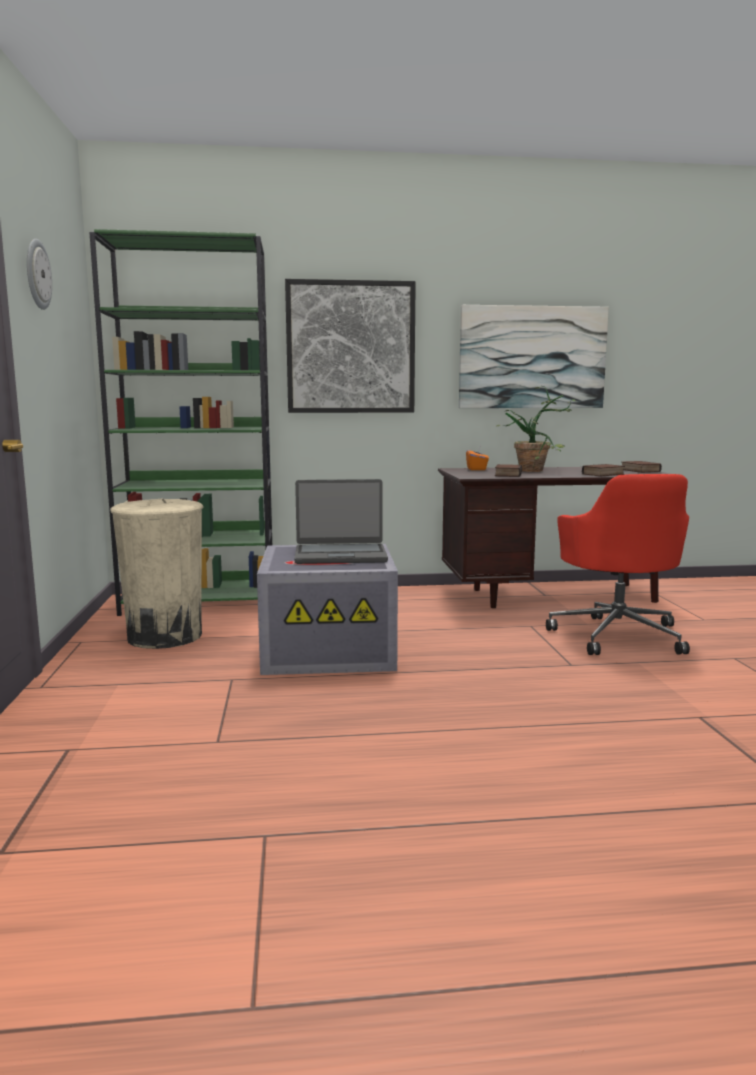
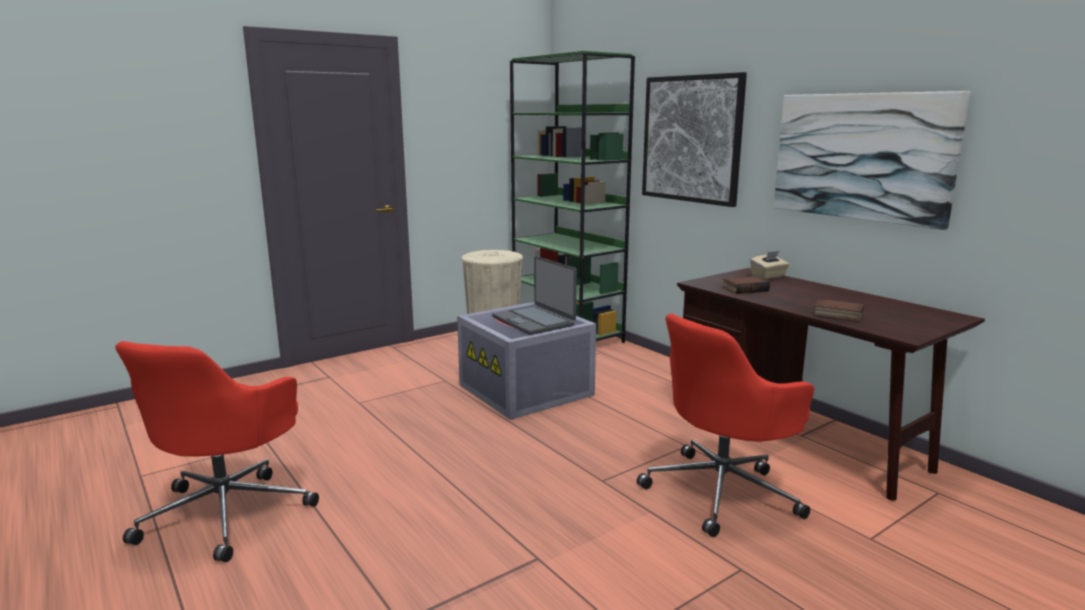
camera: 60 degrees right, 5 degrees up
wall clock [27,239,52,310] -> none
orange tissue box [466,445,489,470] -> beige tissue box [750,251,789,280]
potted plant [497,386,576,472] -> none
book [622,461,662,473] -> none
none -> red office chair [115,341,319,562]

